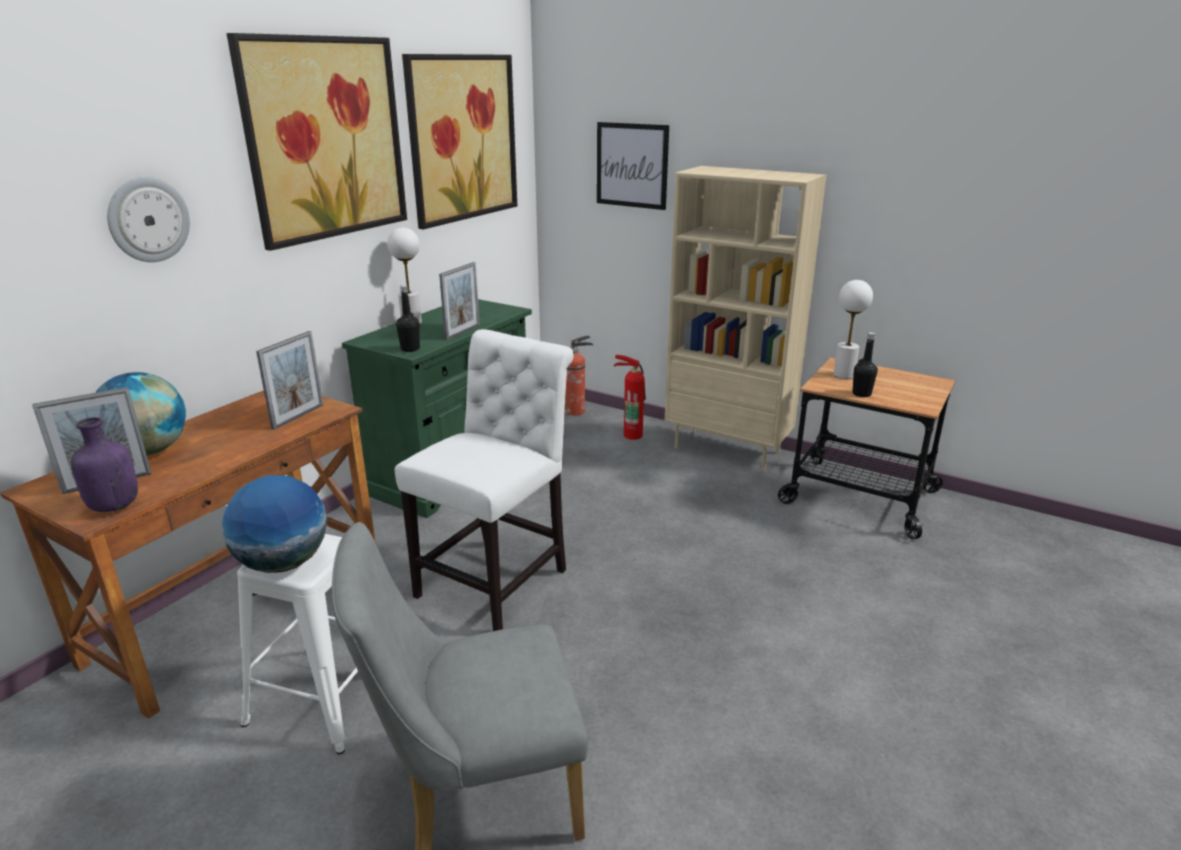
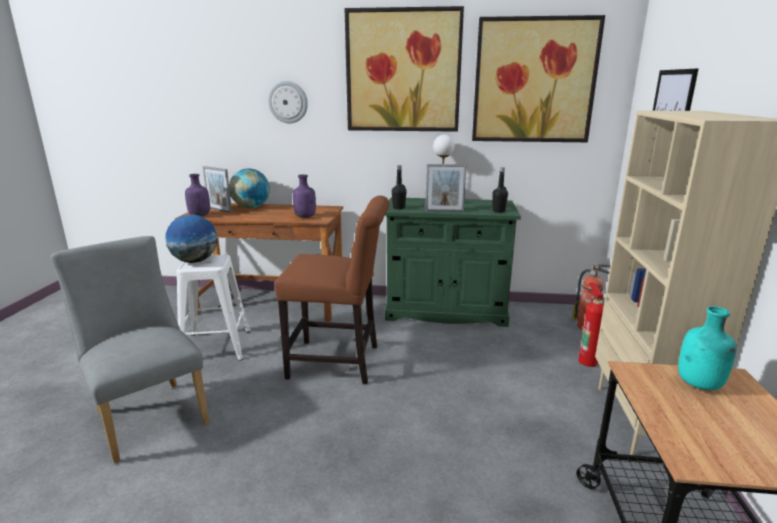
camera: 65 degrees right, 5 degrees down
picture frame [256,331,323,430] -> purple bottle [293,175,316,218]
white chair [395,329,574,631] -> brown chair [275,195,389,384]
white table lamp [834,280,873,379] -> turquoise bottle [678,306,737,390]
black bottle [852,332,878,397] -> black bottle moved to [492,167,508,213]

